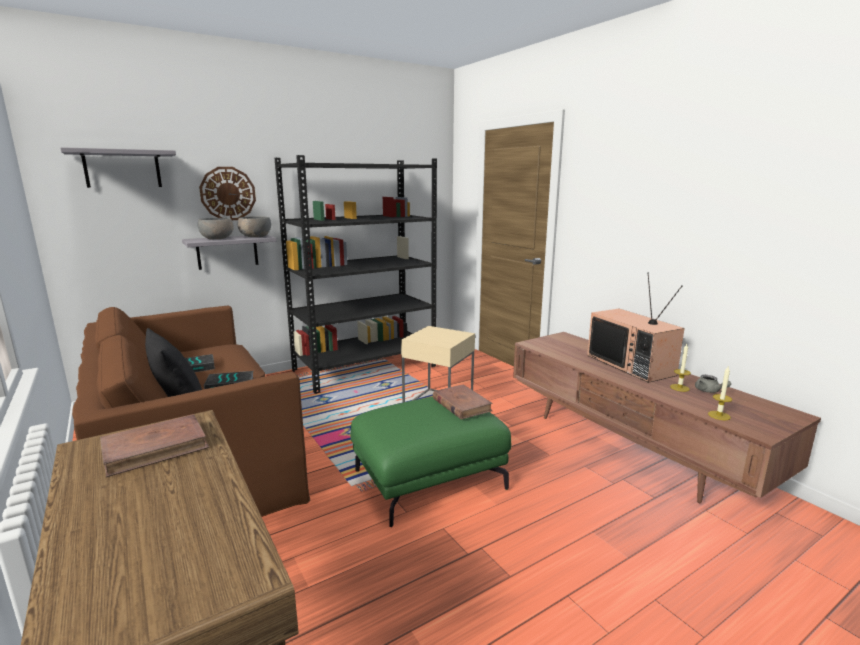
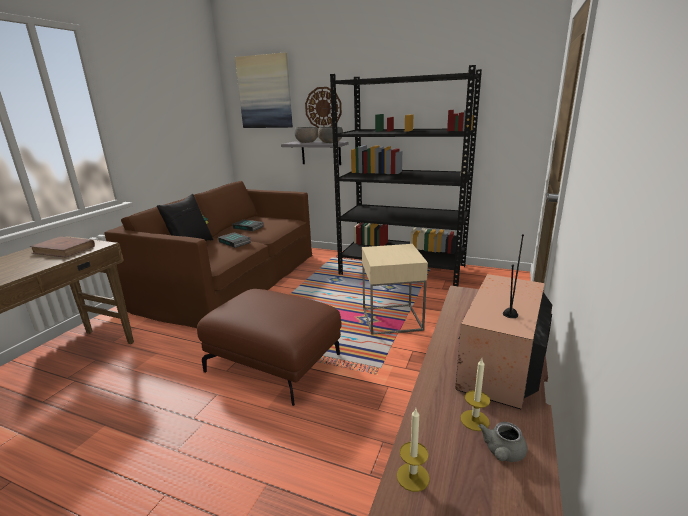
camera: 55 degrees right, 5 degrees up
grey shelf [60,147,176,188] -> picture [235,53,293,128]
green ottoman [350,397,511,527] -> brown ottoman [197,289,342,406]
brown book [433,385,493,420] -> none

